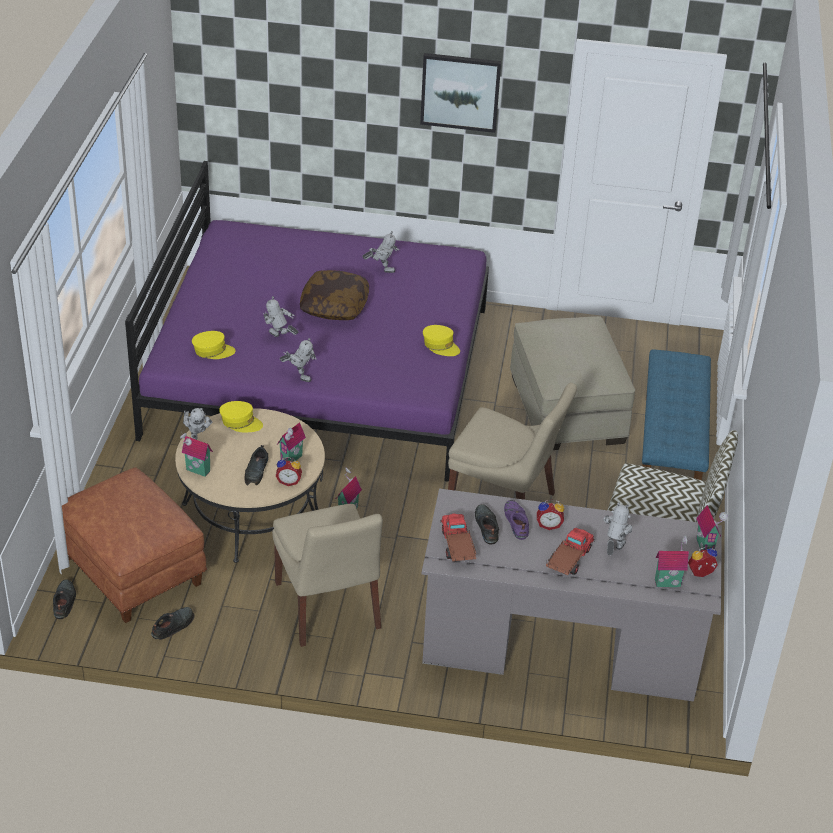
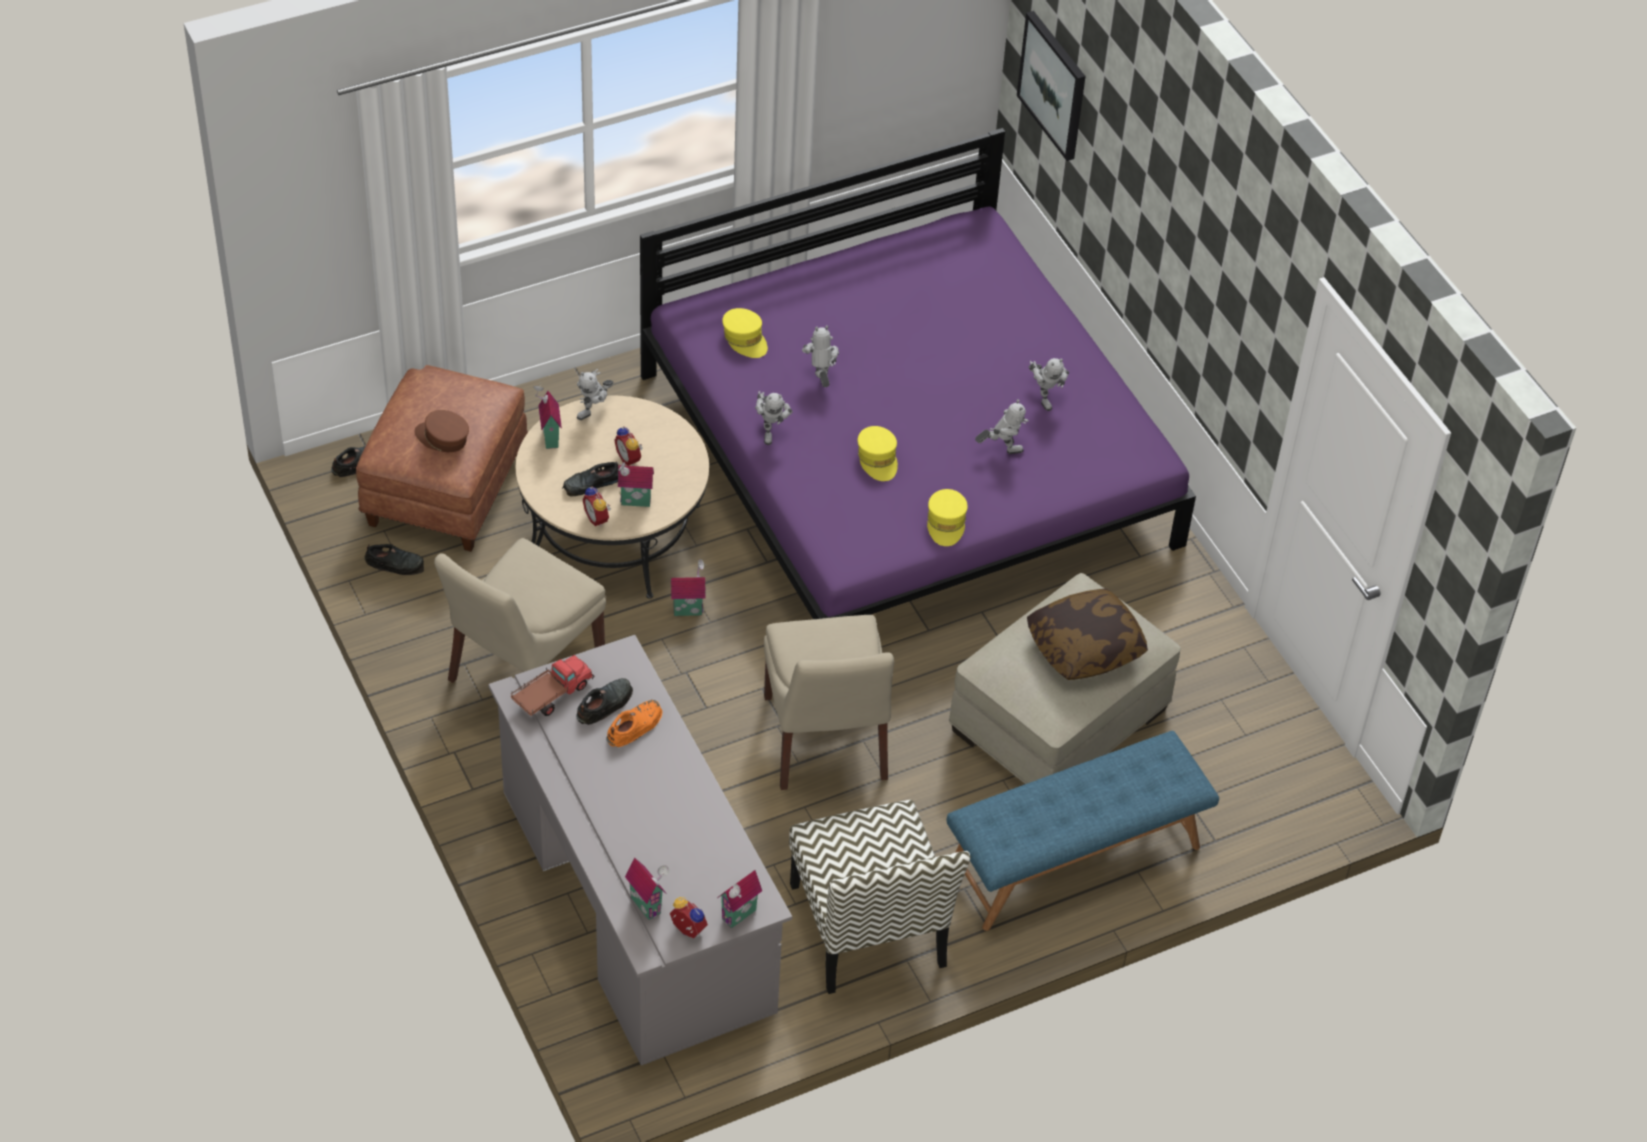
camera: 55 degrees right, 10 degrees up
yellow cap [219,401,263,432] -> yellow cap moved to [858,426,898,481]
pillow [300,270,369,320] -> pillow moved to [1027,589,1148,680]
picture [420,53,501,133] -> picture moved to [1017,11,1086,161]
purple shoe [504,500,529,540] -> orange shoe [606,700,662,747]
alarm clock [537,500,564,530] -> alarm clock moved to [614,426,643,466]
toy truck [546,528,595,575] -> none
toy robot [604,502,632,555] -> toy robot moved to [975,399,1029,454]
none -> brown cap [414,410,469,452]

